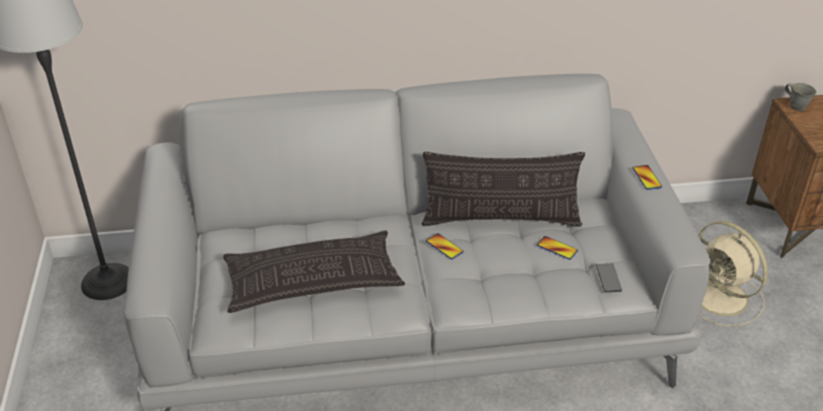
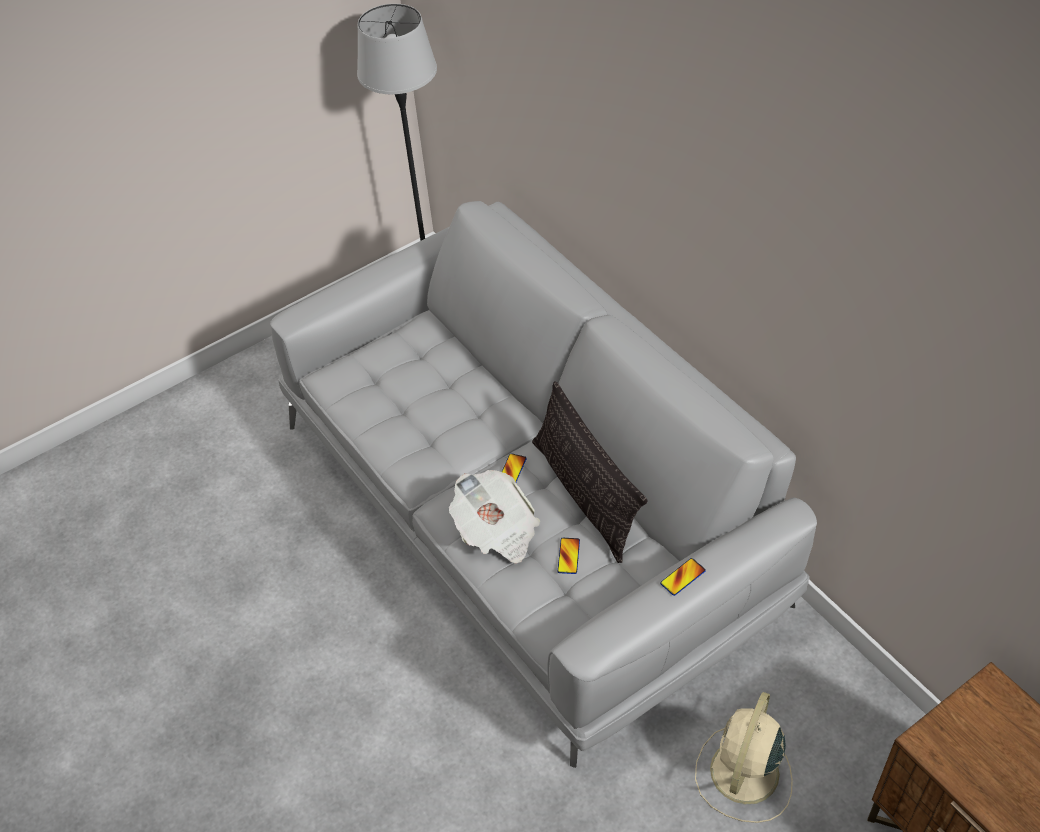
camera: 65 degrees right, 10 degrees up
pillow [223,230,405,313] -> none
phone [596,264,622,292] -> none
grey mug [785,83,816,111] -> none
none -> newspaper [449,470,540,563]

